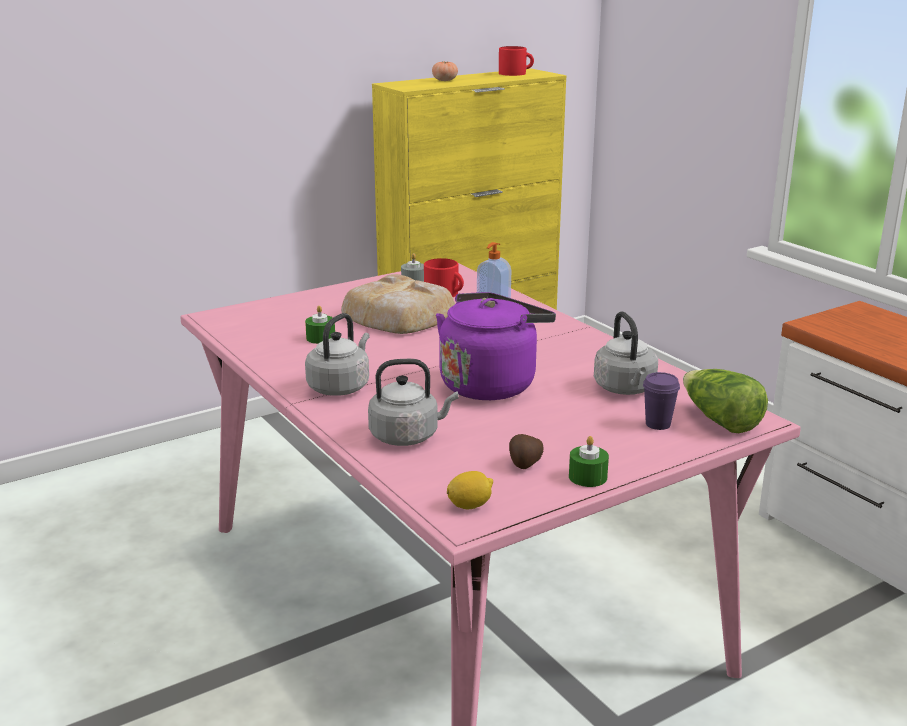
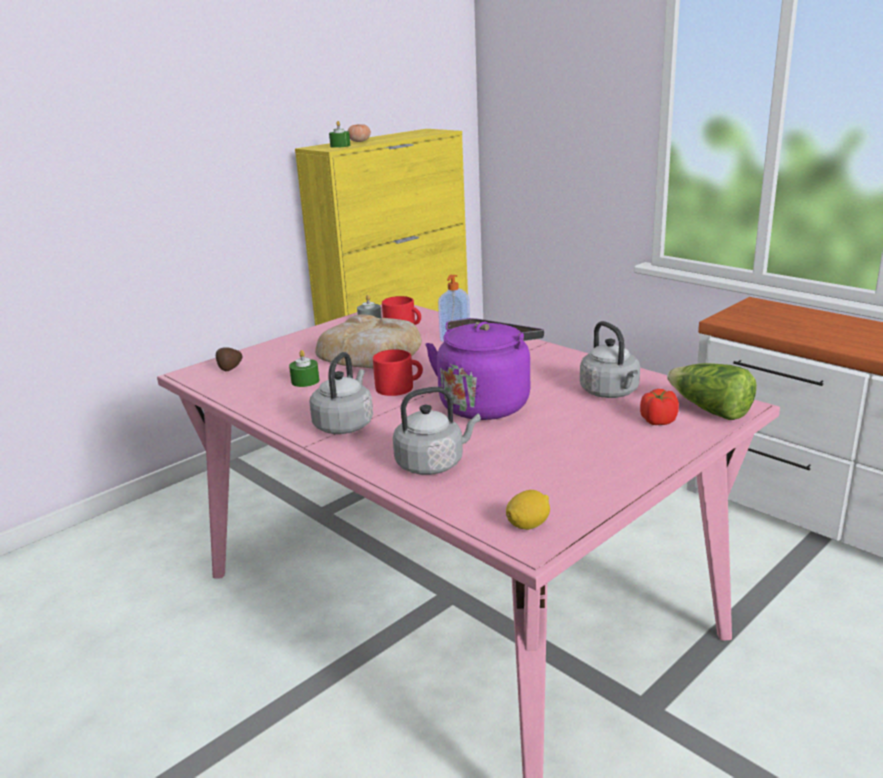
camera: 10 degrees left, 0 degrees up
red mug [499,46,534,76] -> red mug moved to [373,349,423,396]
potato [509,434,544,469] -> potato moved to [216,347,242,371]
green candle [569,436,609,487] -> green candle moved to [329,121,350,148]
purple cup [643,372,680,430] -> tomato [640,389,679,425]

